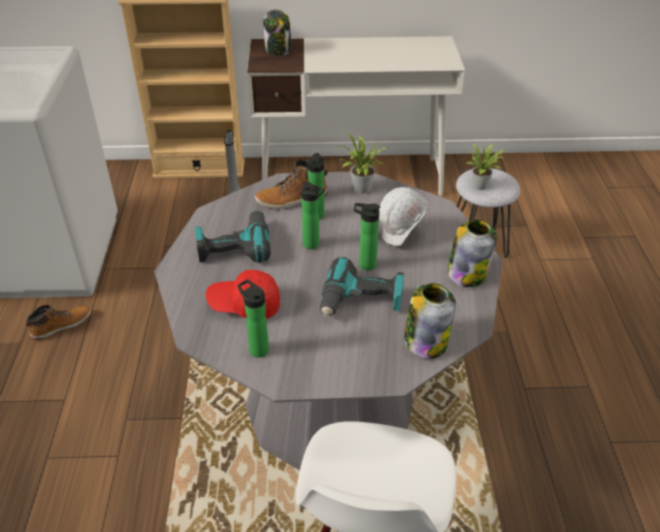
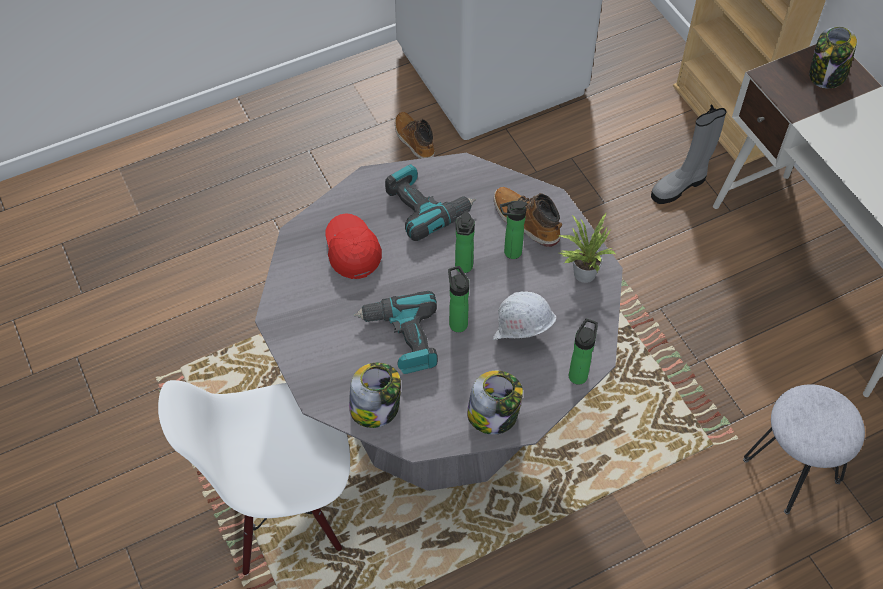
camera: 65 degrees right, 15 degrees up
boot [25,305,91,340] -> boot turned 150 degrees counterclockwise [395,112,435,159]
bottle [237,279,269,358] -> bottle moved to [569,319,598,385]
potted plant [467,143,507,190] -> none

